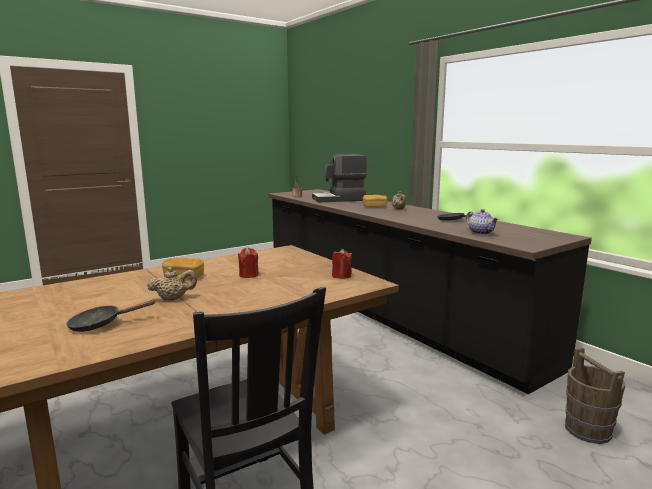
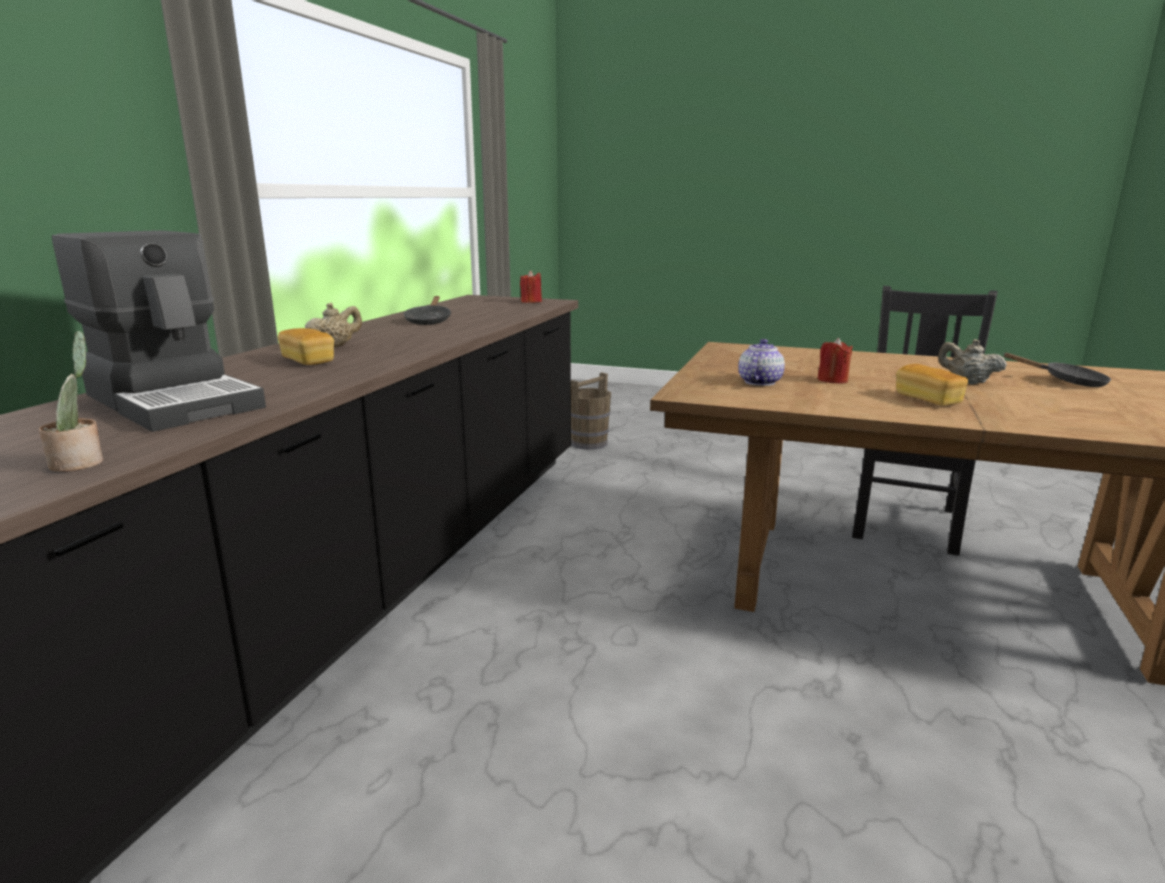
camera: 125 degrees left, 5 degrees up
red candle [332,249,352,279] -> red candle moved to [520,271,542,303]
teapot [466,209,499,235] -> teapot moved to [738,339,785,386]

